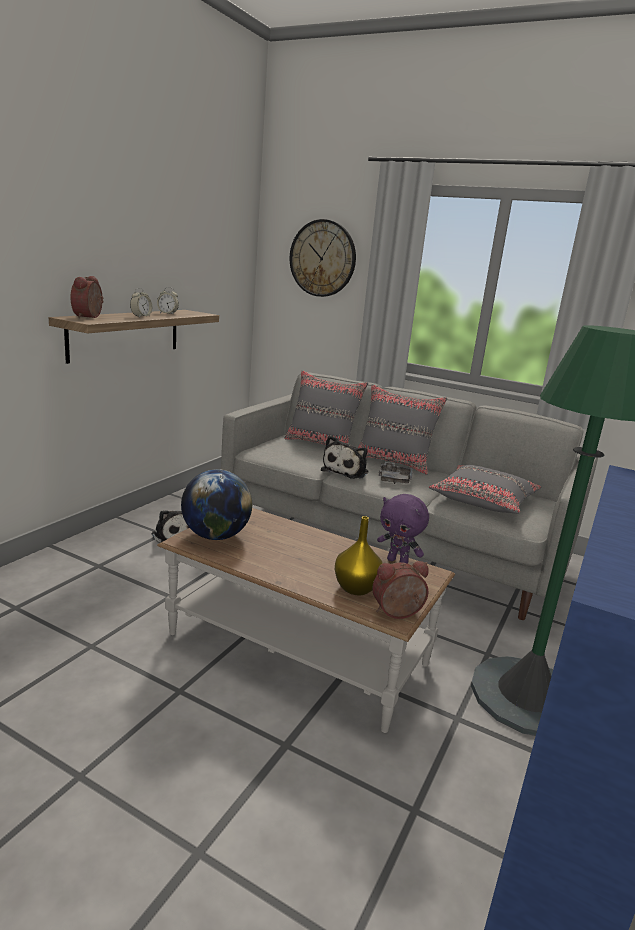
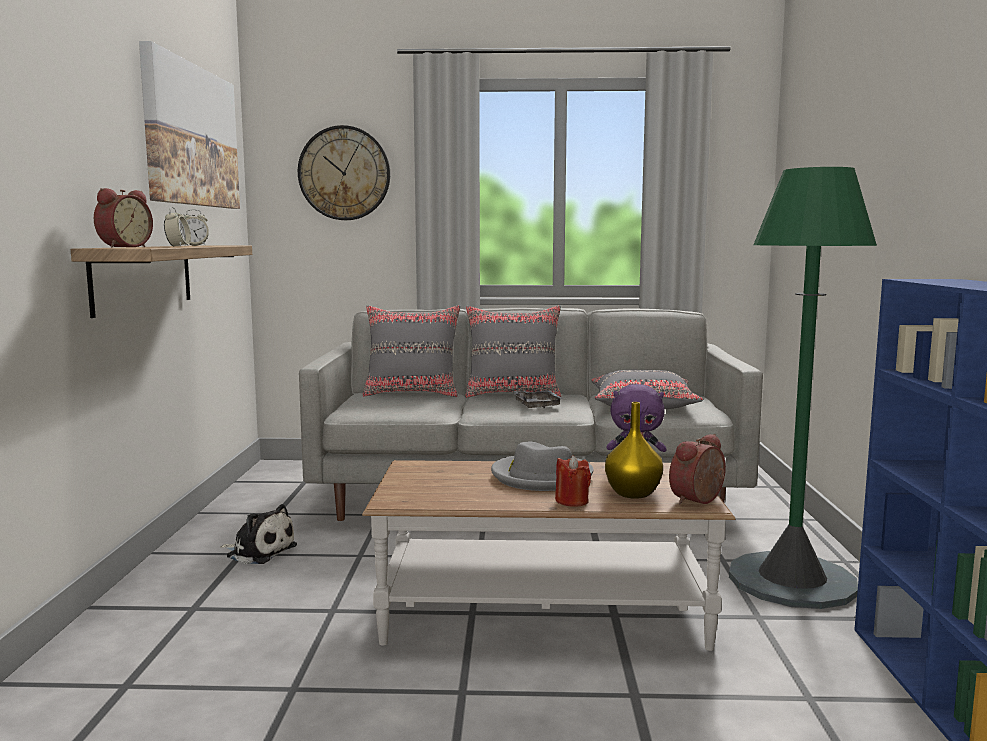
camera: 25 degrees left, 10 degrees down
alarm clock [70,276,104,318] -> alarm clock turned 135 degrees counterclockwise [94,188,153,248]
globe [181,469,252,540] -> none
plush toy [321,435,368,479] -> none
none -> picture [139,41,240,209]
none -> grey hat [491,442,594,491]
none -> red candle [555,455,591,507]

